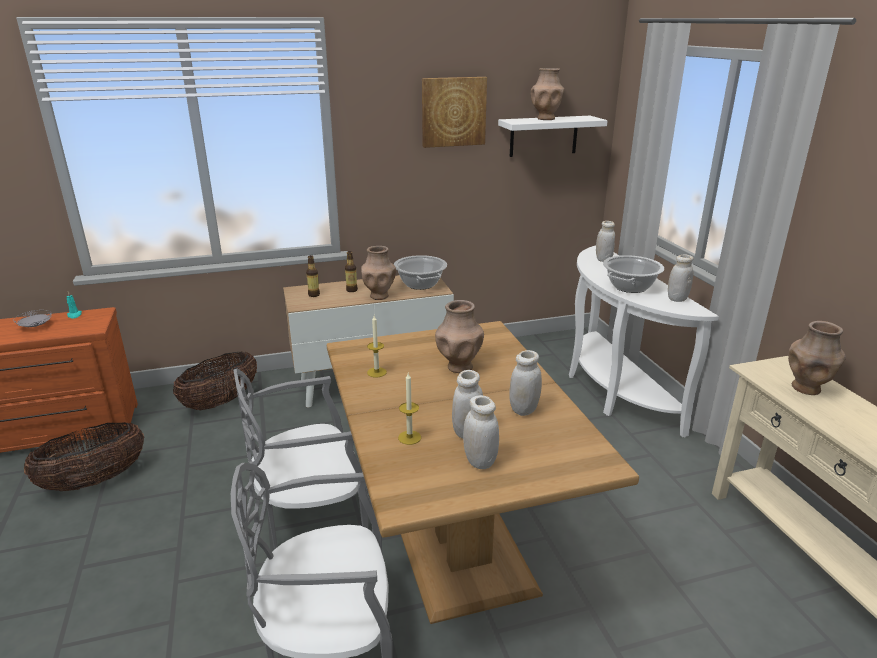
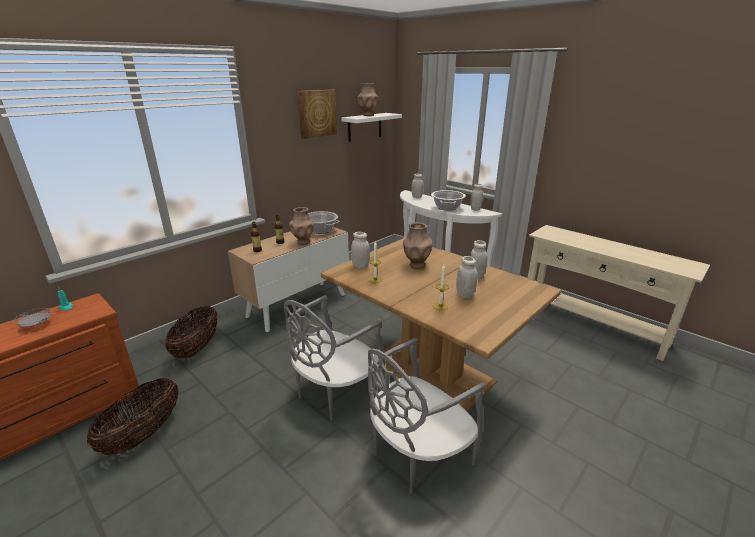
camera: 30 degrees left, 0 degrees up
white jar [463,395,499,469] -> white jar moved to [351,232,370,269]
brown vase [788,321,846,395] -> none

